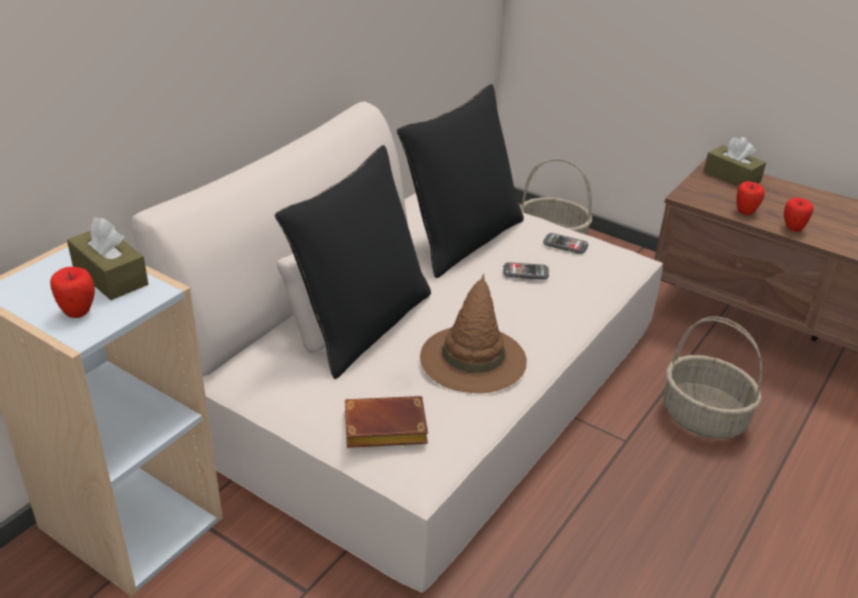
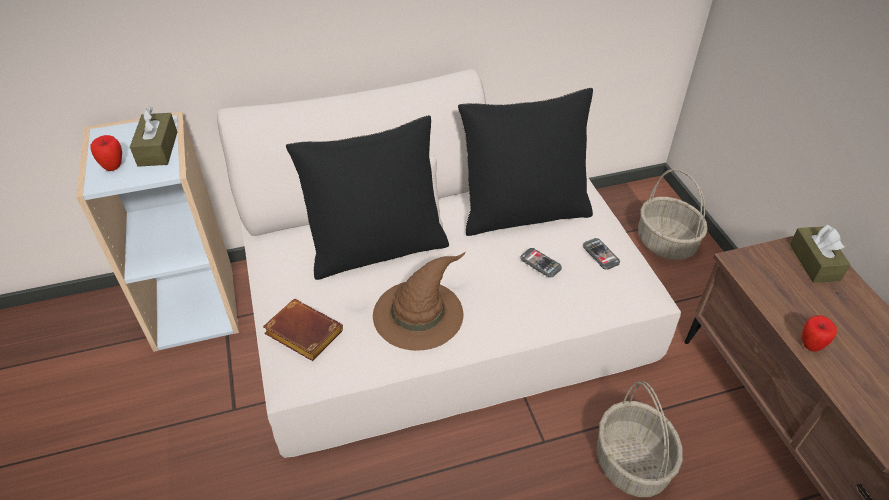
camera: 40 degrees right, 10 degrees up
apple [736,181,765,215] -> none

